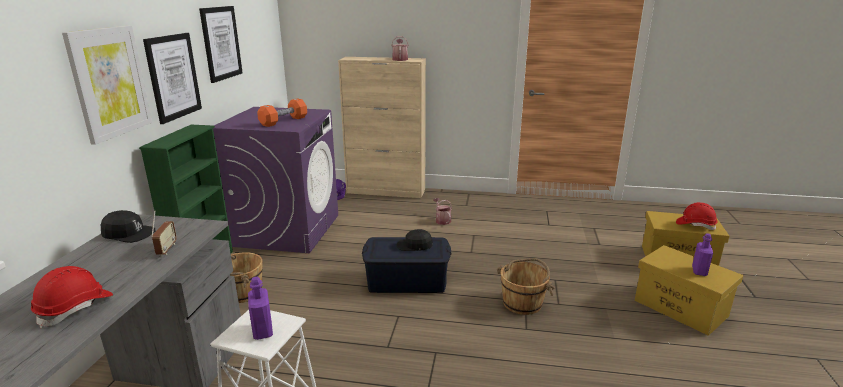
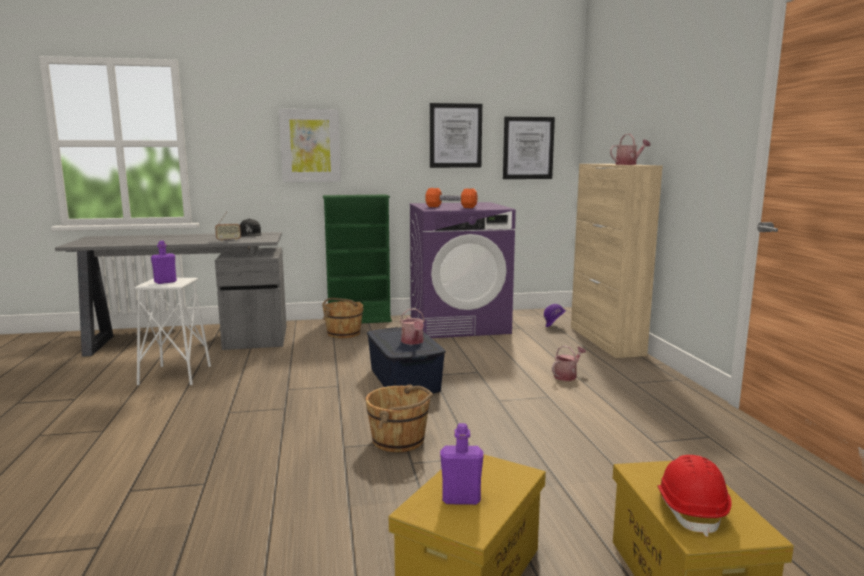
camera: 70 degrees right, 10 degrees down
red hard hat [31,266,113,329] -> none
picture [143,33,202,124] -> picture moved to [503,117,555,179]
black cap [397,229,433,251] -> watering can [400,308,425,345]

